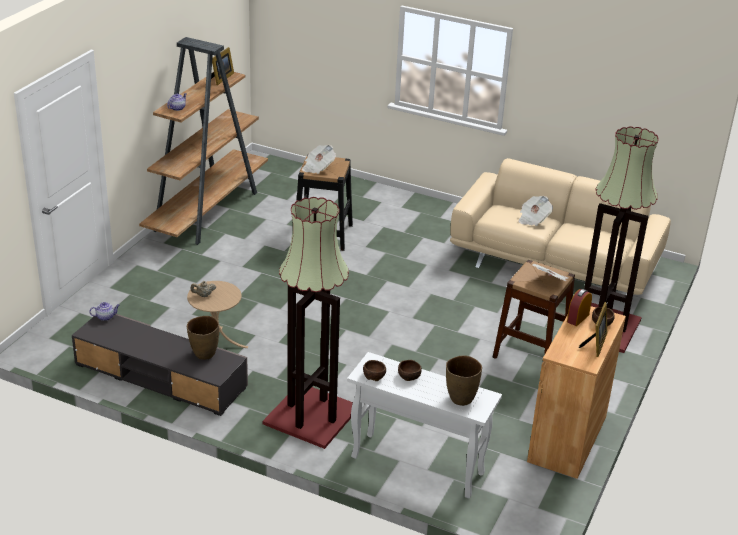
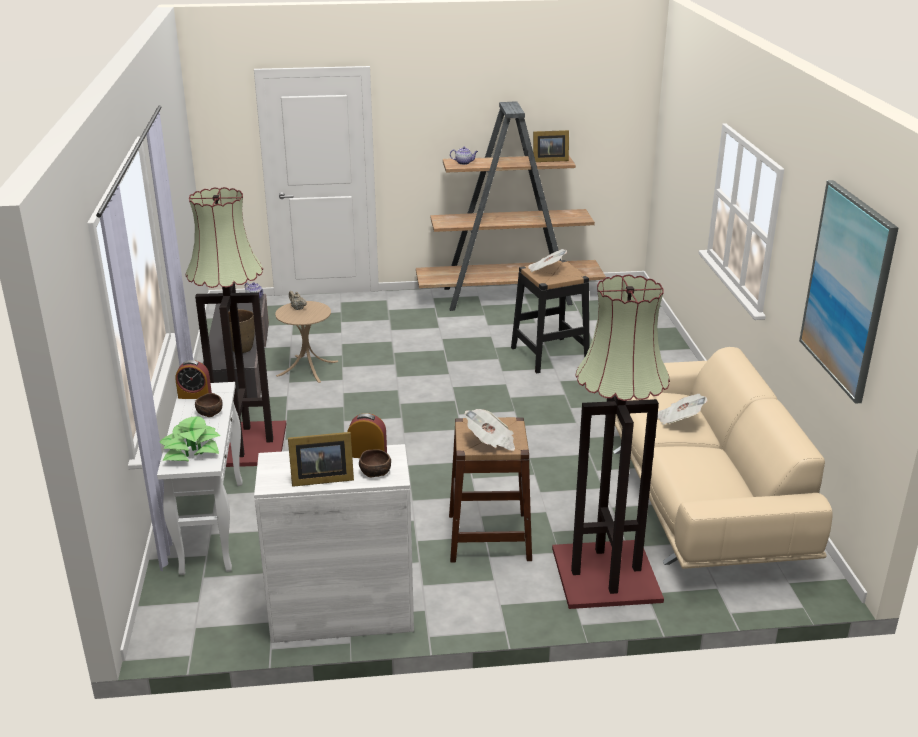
camera: 60 degrees right, 5 degrees down
brown bowl [363,360,386,381] -> alarm clock [175,360,212,399]
brown vase [446,355,482,406] -> potted plant [159,416,220,462]
brown cabinet [527,306,626,479] -> white cabinet [254,444,414,643]
none -> picture [799,180,898,404]

